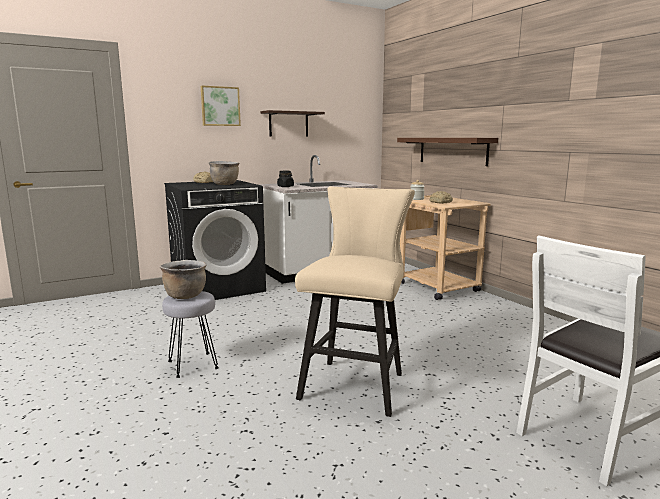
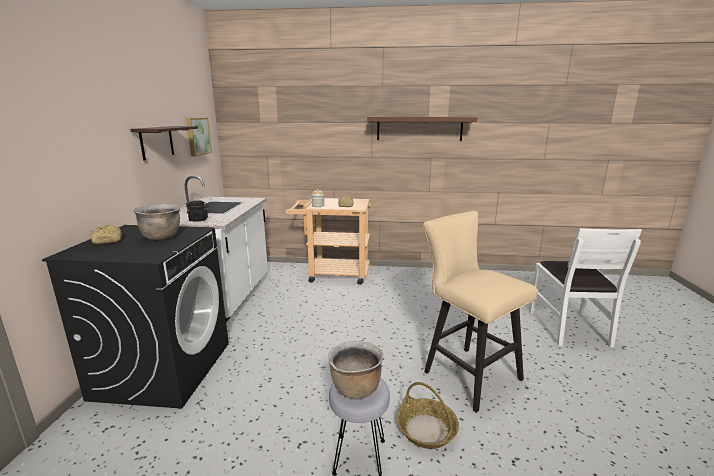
camera: 55 degrees left, 5 degrees up
picture [201,86,241,126] -> picture moved to [186,118,212,157]
brown shelf [397,138,498,166] -> brown shelf moved to [367,117,477,141]
none -> basket [397,382,459,449]

